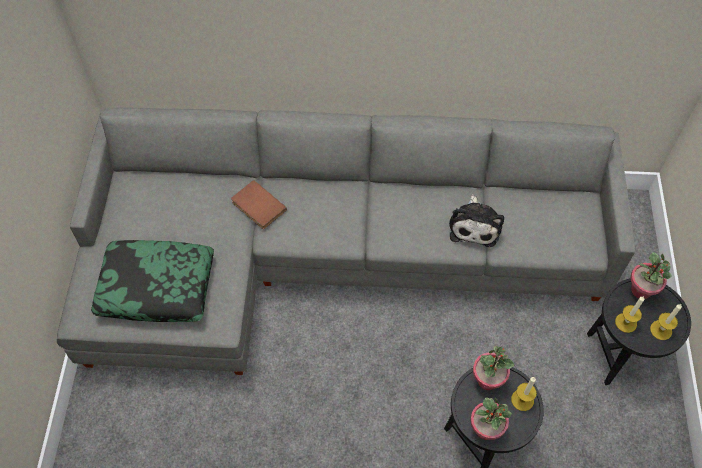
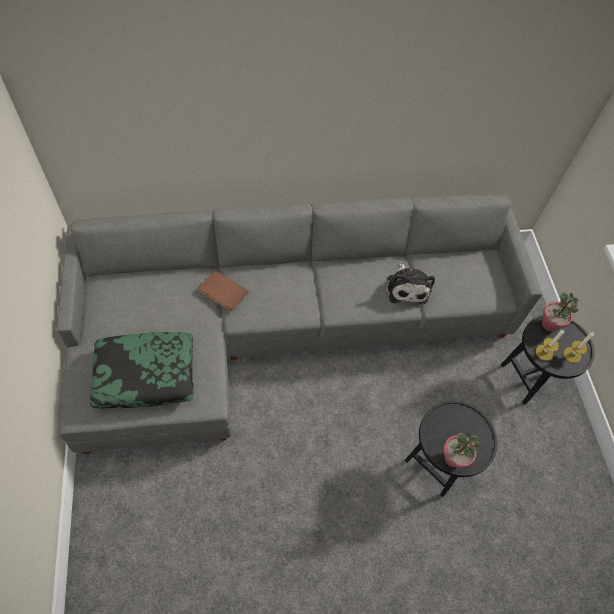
camera: 15 degrees left, 0 degrees up
potted plant [473,346,514,390] -> none
candle [511,377,537,411] -> none

